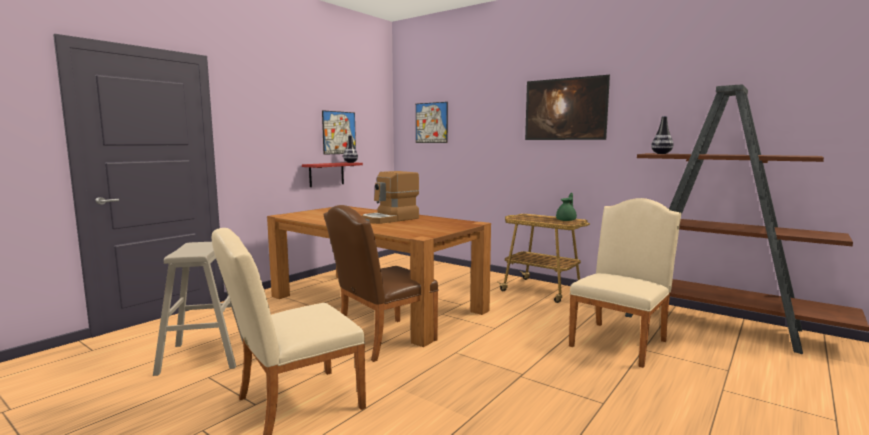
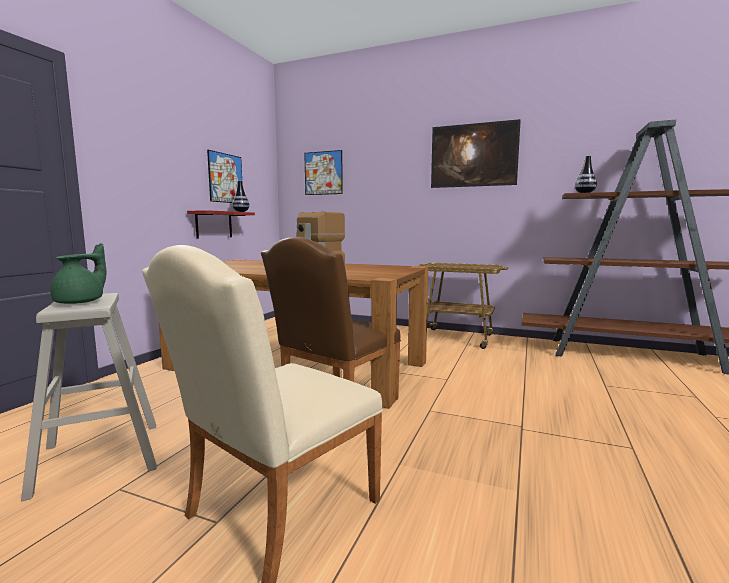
camera: 15 degrees left, 0 degrees up
green teapot [556,193,577,221] -> green teapot moved to [50,243,106,304]
beige chair [569,198,681,368] -> none

